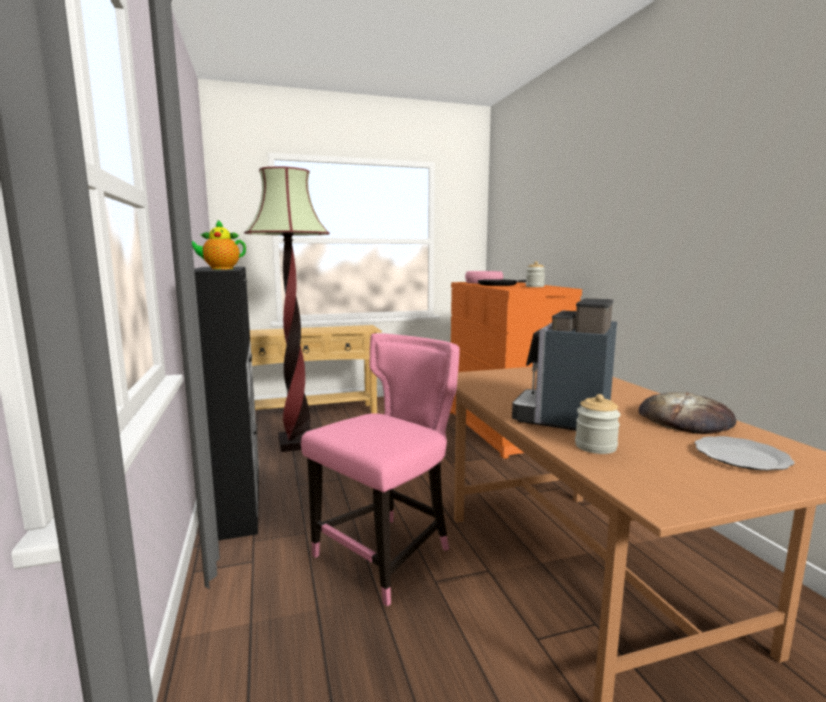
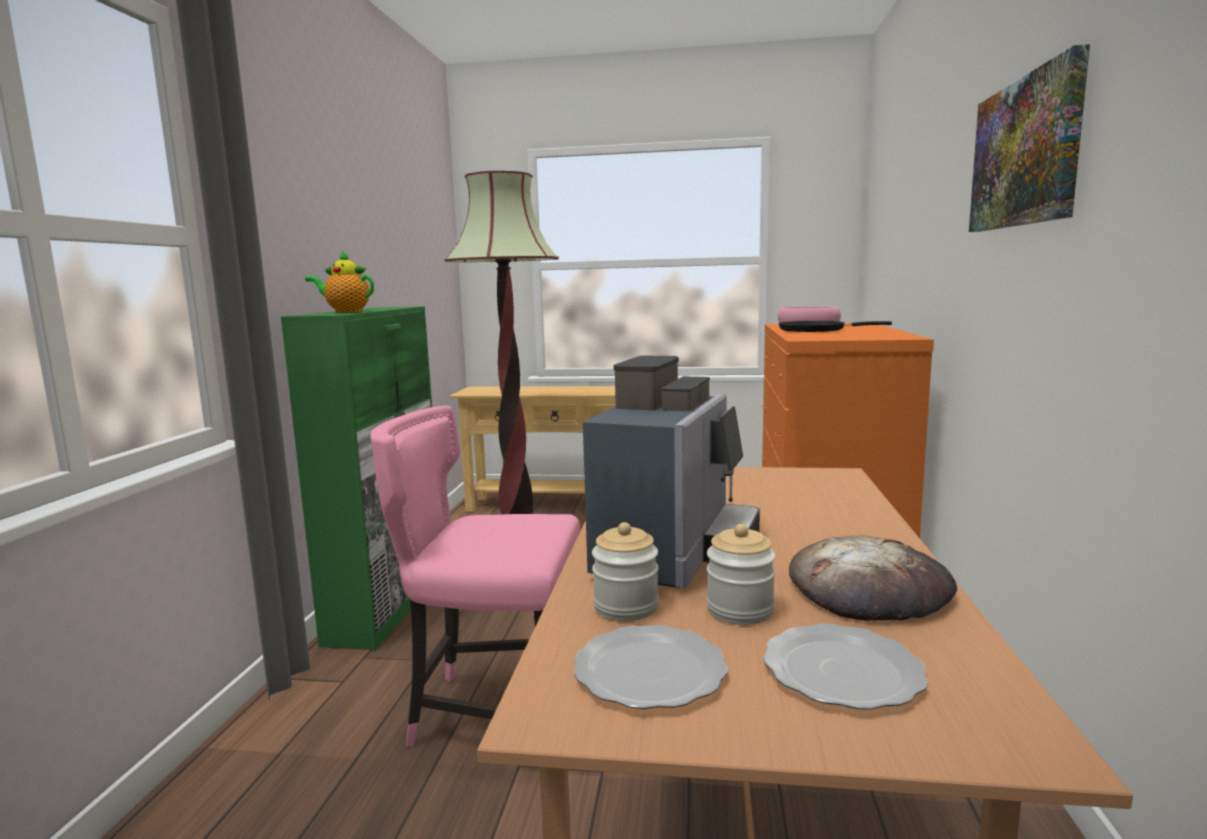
camera: 25 degrees right, 0 degrees up
black cabinet [194,267,259,540] -> green cabinet [281,306,432,650]
pink chair [301,333,460,607] -> pink chair turned 150 degrees counterclockwise [370,406,580,747]
coffee machine [512,298,617,431] -> coffee machine turned 150 degrees clockwise [583,356,760,588]
jar [526,261,545,287] -> jar moved to [707,524,776,625]
none -> plate [574,625,728,709]
none -> picture [969,44,1090,232]

